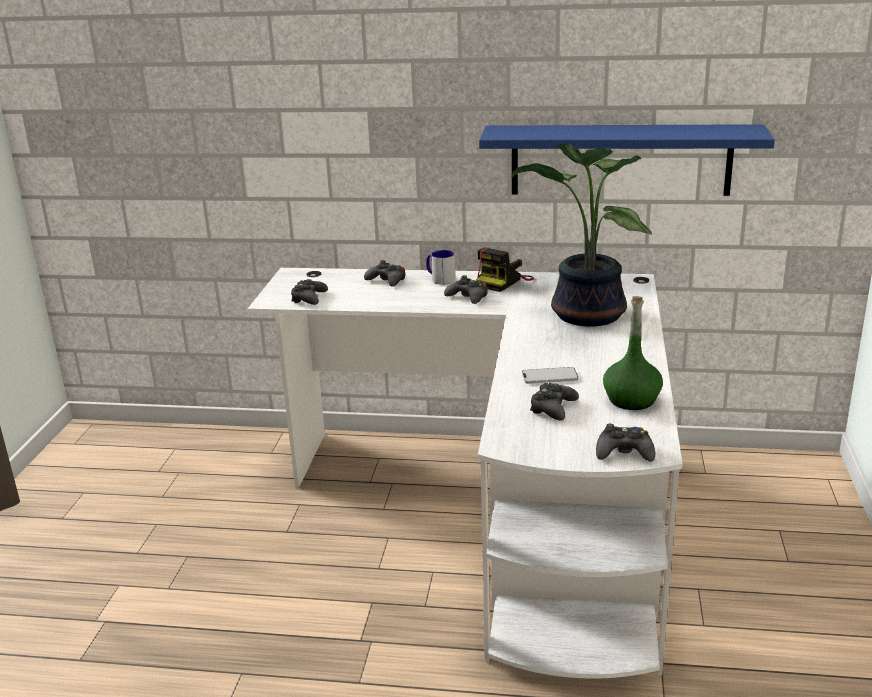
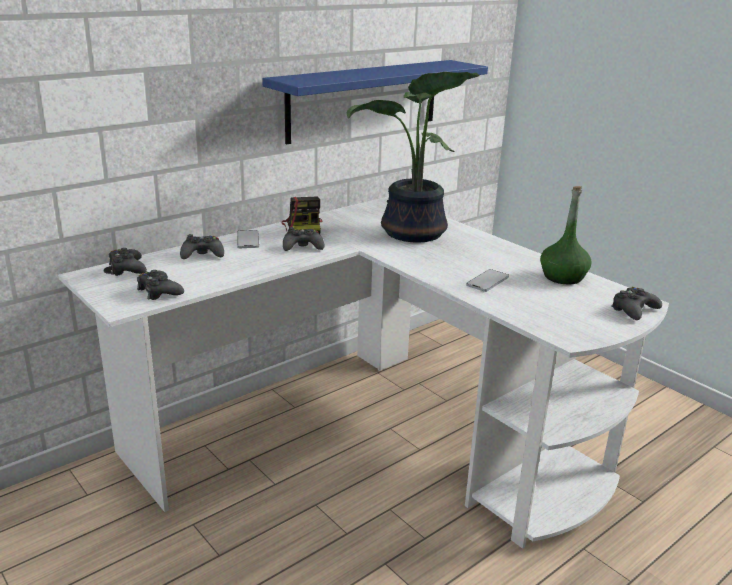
camera: 50 degrees left, 0 degrees up
mug [426,250,455,285] -> phone [237,230,259,248]
black game controller [530,383,579,421] -> black game controller moved to [109,248,147,276]

